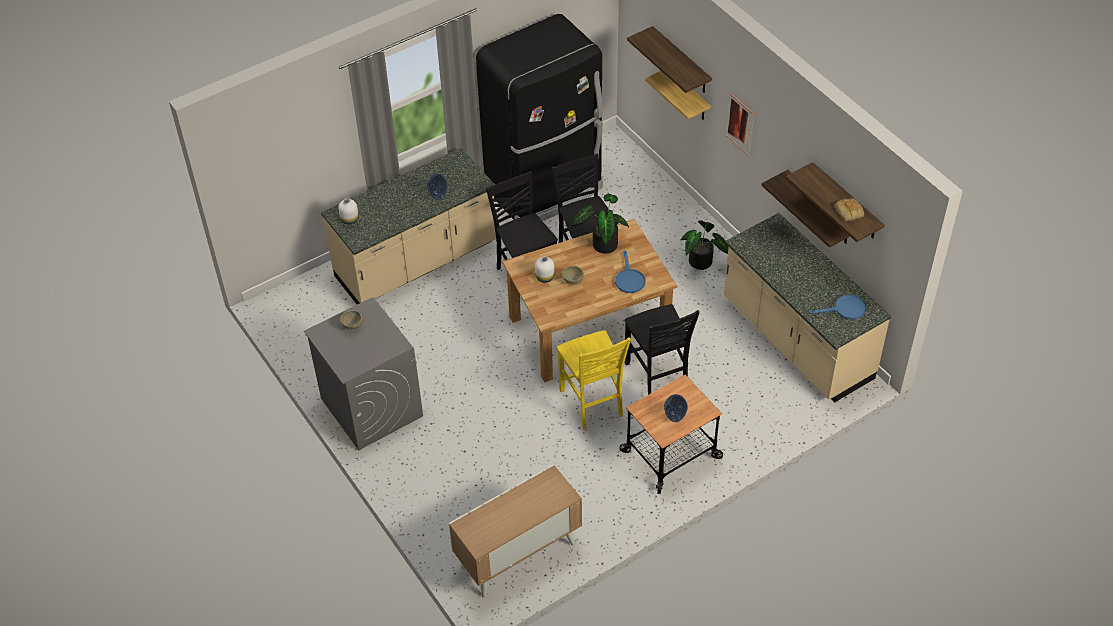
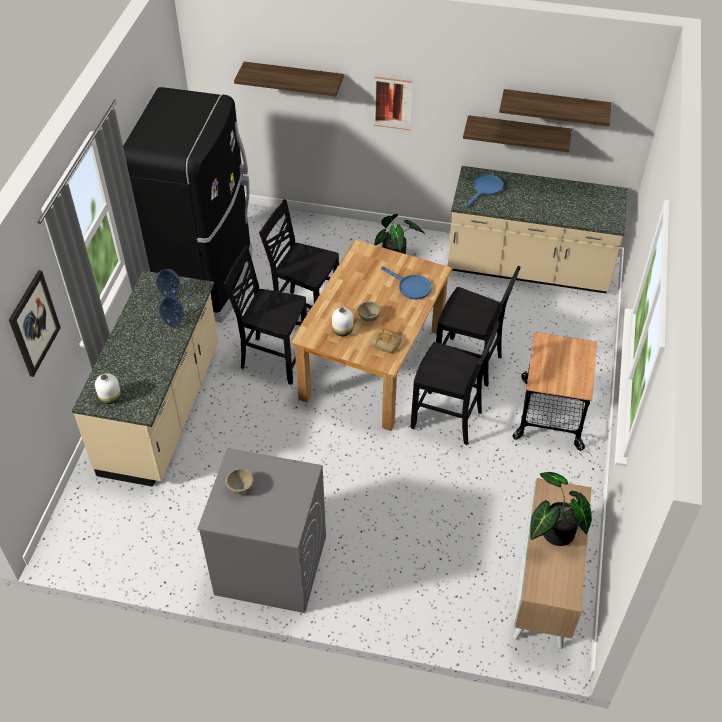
camera: 45 degrees left, 0 degrees up
yellow chair [557,330,631,430] -> black chair [411,322,500,445]
potted plant [572,194,629,254] -> potted plant moved to [530,472,592,546]
shelf [645,71,711,120] -> none
vase [664,394,688,422] -> vase moved to [155,269,180,298]
blue frying pan [809,294,867,319] -> blue frying pan moved to [465,174,503,207]
bread [835,198,864,221] -> bread moved to [370,329,402,353]
none -> picture [9,270,61,377]

